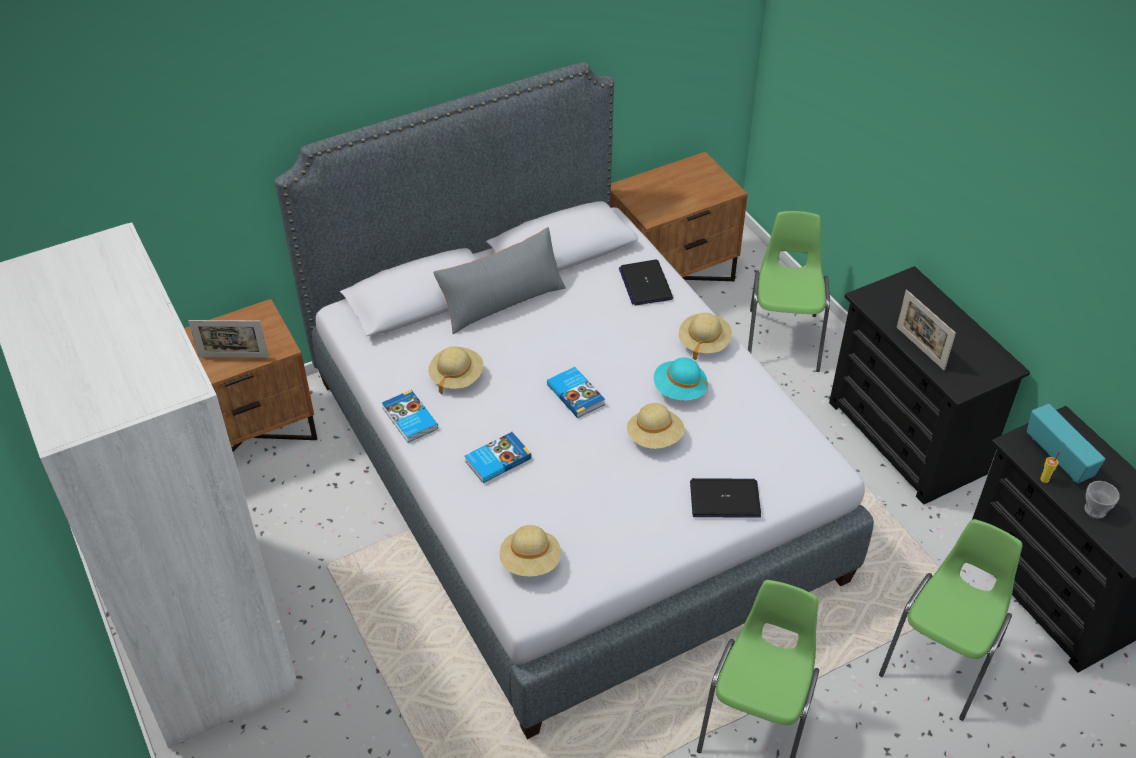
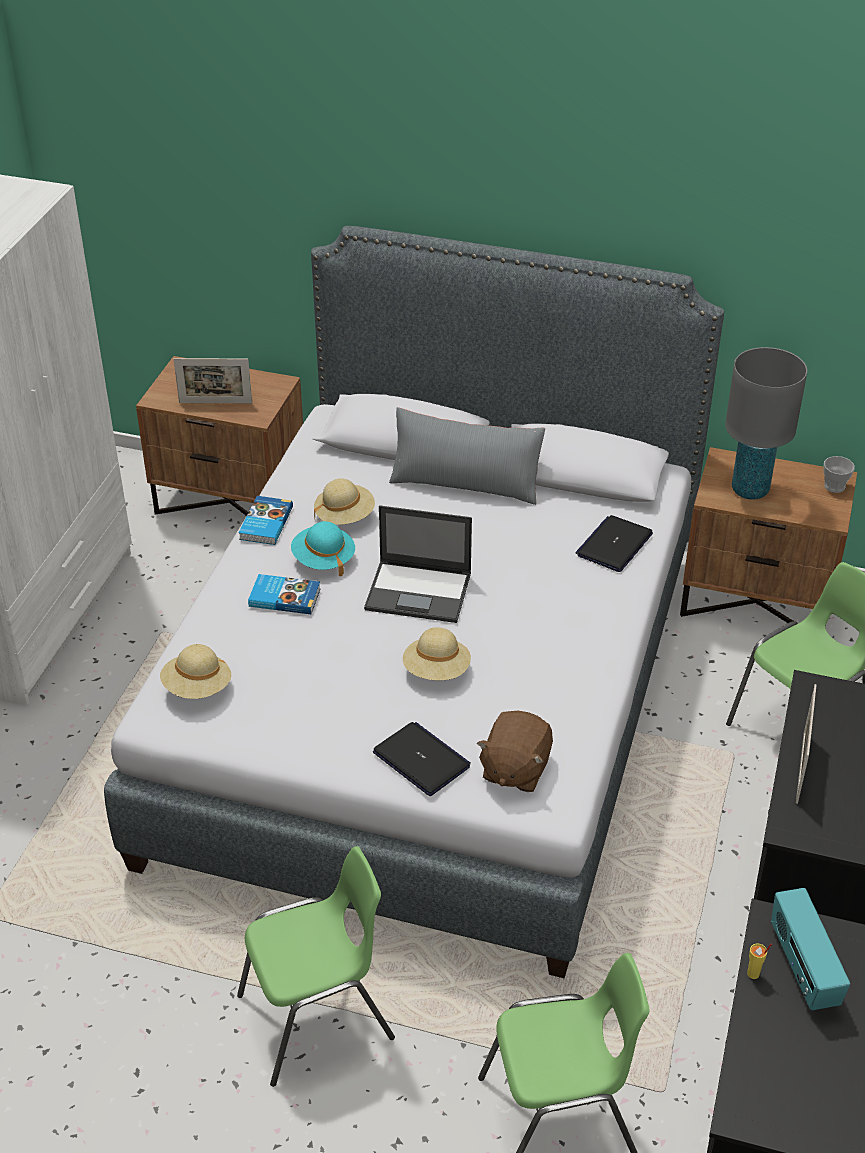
camera: 45 degrees right, 5 degrees down
picture frame [188,320,269,358] -> picture frame turned 45 degrees counterclockwise [174,358,252,403]
book [547,367,605,418] -> laptop [364,505,472,623]
turquoise hat [654,357,708,400] -> turquoise hat moved to [291,521,355,576]
beige hat [679,313,732,360] -> none
radio [1027,404,1105,483] -> radio turned 150 degrees clockwise [771,888,850,1010]
cup [1085,481,1120,519] -> cup moved to [823,456,855,493]
none -> brown plush toy [477,711,553,792]
none -> grey table lamp [725,347,807,500]

